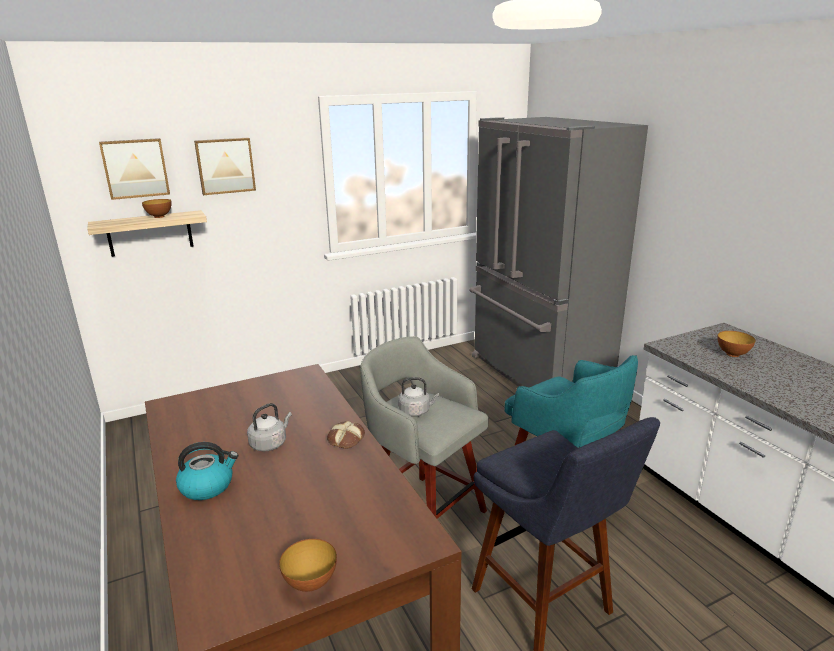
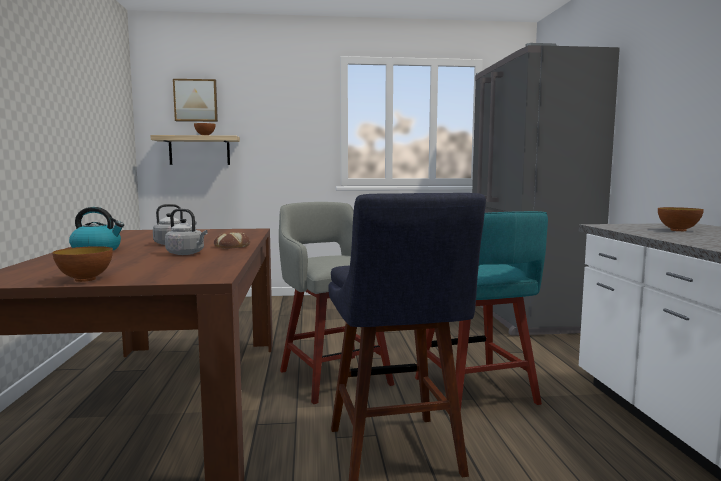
camera: 20 degrees right, 15 degrees down
picture [194,138,256,195] -> none
grey kettle [398,377,439,417] -> grey kettle moved to [165,208,208,255]

